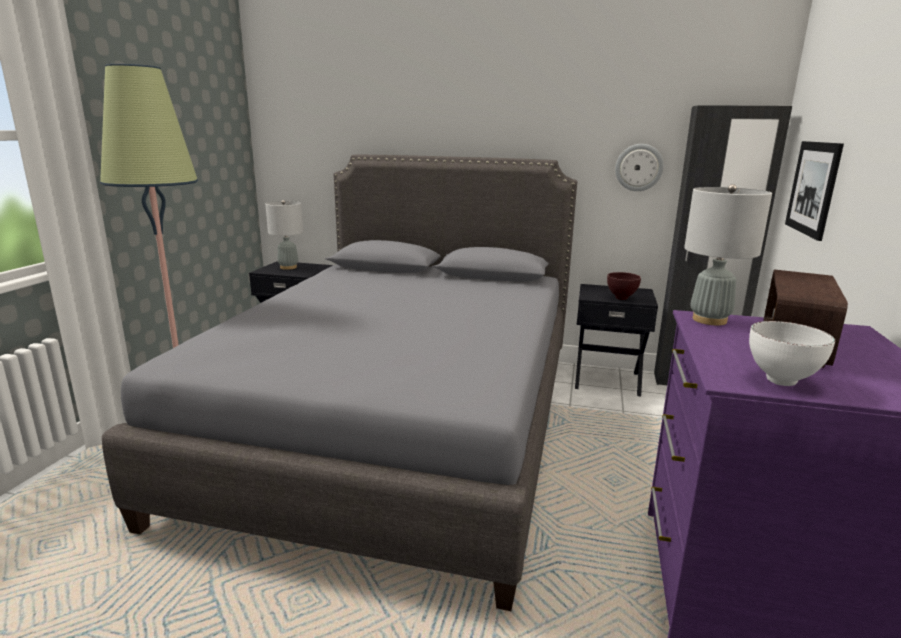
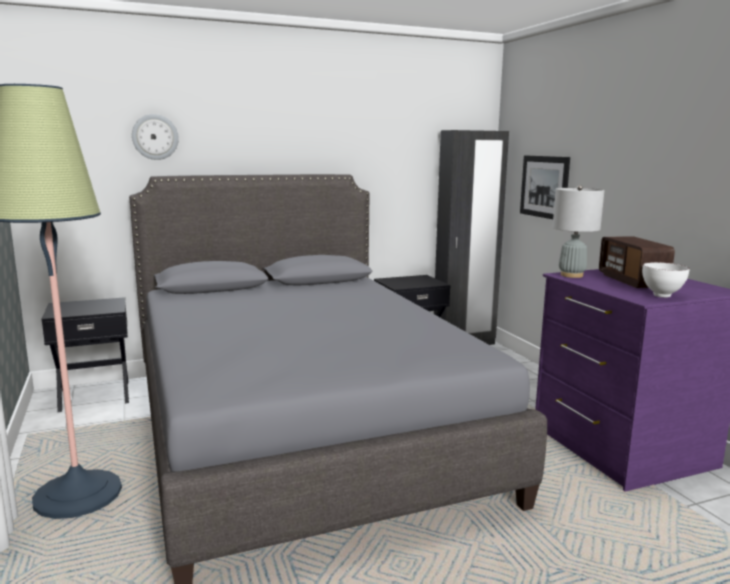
camera: 35 degrees left, 5 degrees down
grey table lamp [265,200,303,270] -> none
brown bowl [607,272,641,300] -> none
wall clock [615,144,664,191] -> wall clock moved to [132,114,179,160]

